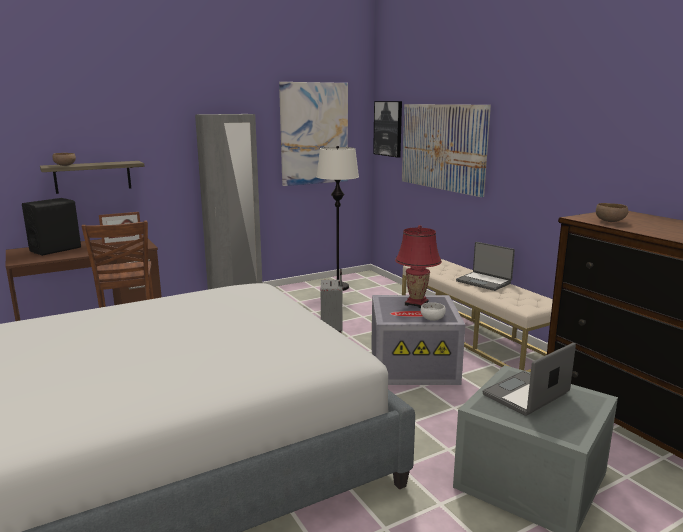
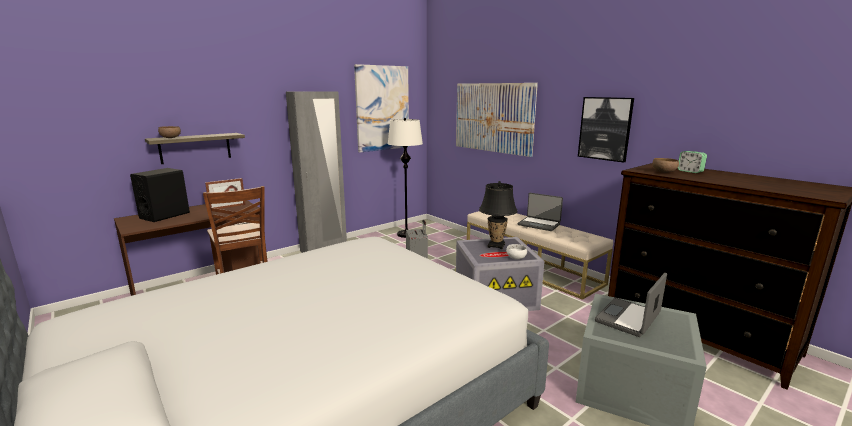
camera: 10 degrees left, 0 degrees up
picture [373,101,402,158] -> picture moved to [578,97,634,163]
red table lamp [395,225,442,308] -> black table lamp [479,181,518,249]
none -> alarm clock [678,151,707,173]

